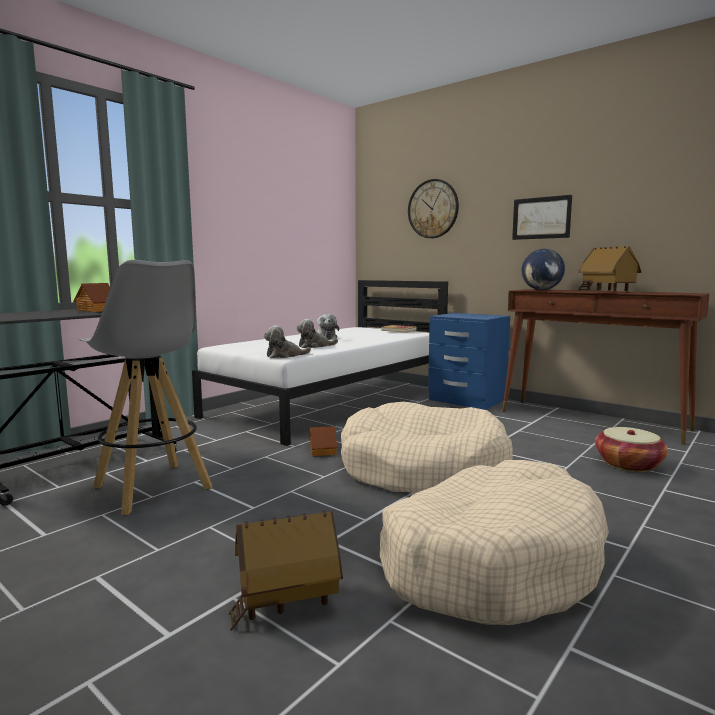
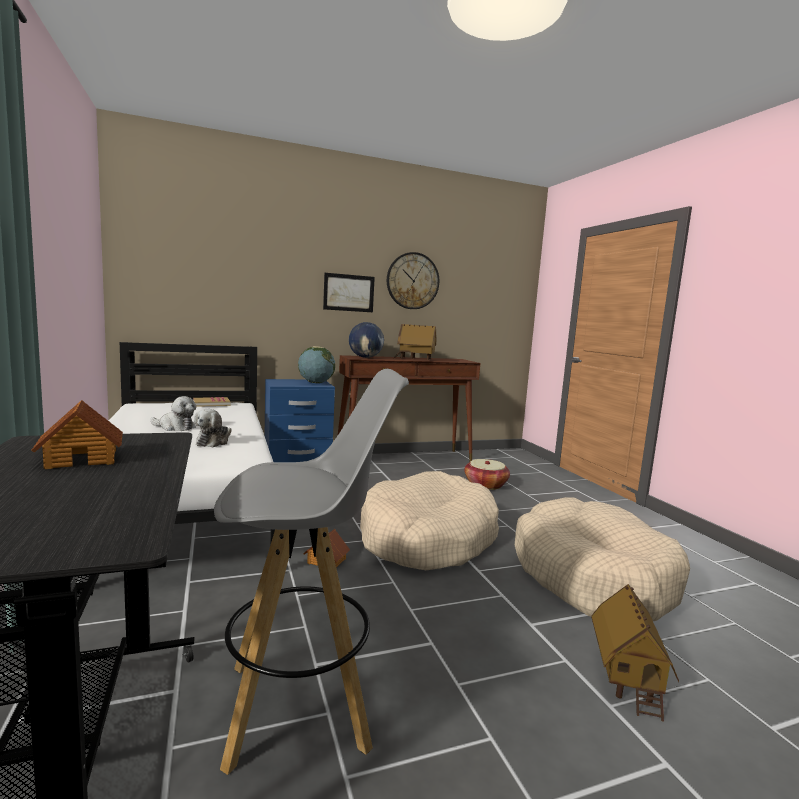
camera: 60 degrees left, 0 degrees up
plush toy [264,325,311,358] -> none
wall clock [408,179,459,238] -> wall clock moved to [387,252,439,309]
none -> globe [298,346,335,383]

